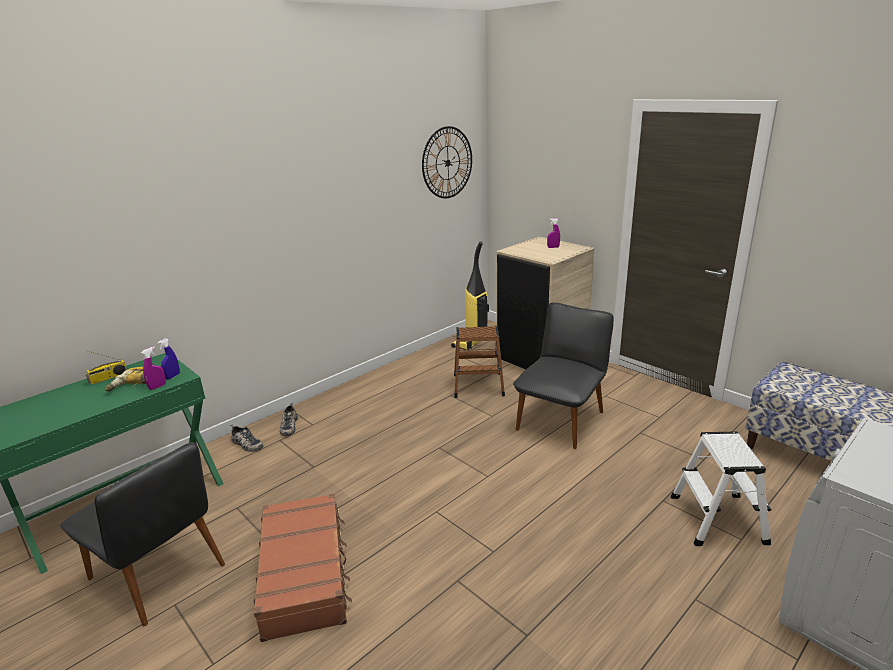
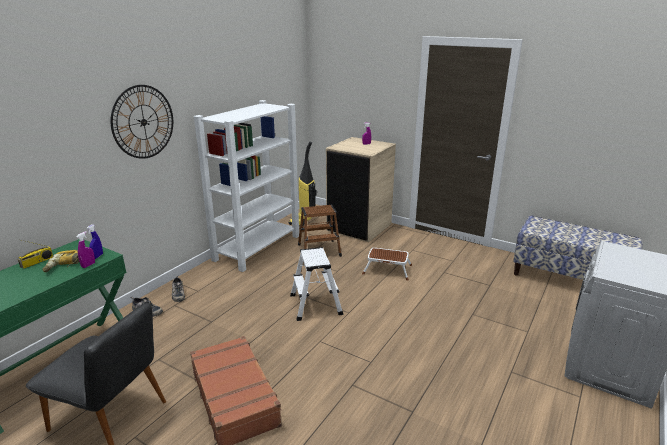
camera: 15 degrees left, 0 degrees up
wall clock [422,126,472,198] -> wall clock moved to [110,85,173,159]
black chair [513,302,614,449] -> brown step ladder [362,248,412,281]
white step ladder [671,431,771,546] -> white step ladder moved to [290,247,343,321]
none -> white bookcase [194,100,299,272]

